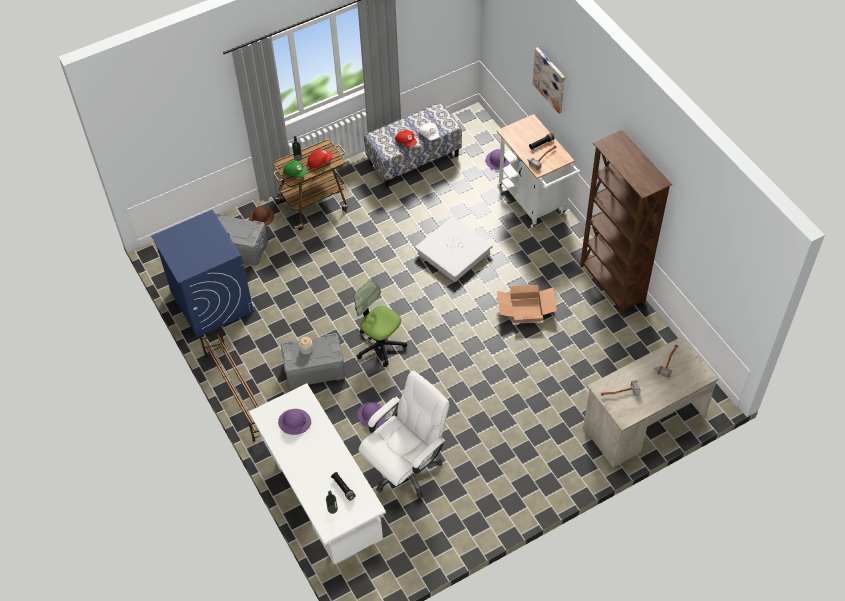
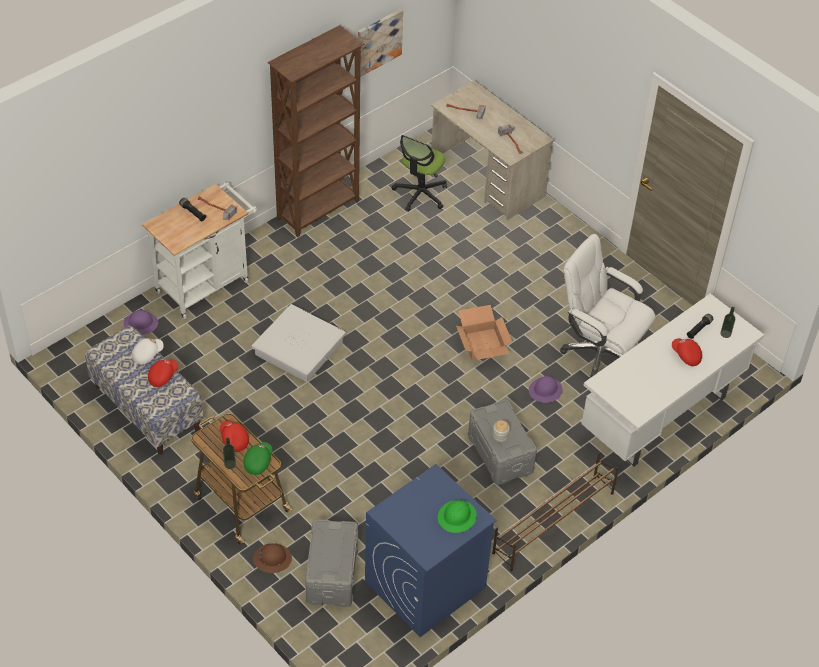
camera: 105 degrees left, 5 degrees down
purple hard hat [278,409,311,435] -> none
office chair [354,279,407,367] -> office chair moved to [392,135,447,211]
cardboard box [497,285,557,323] -> cardboard box moved to [456,305,512,360]
picture [533,47,565,113] -> picture moved to [358,9,403,77]
none -> green hard hat [438,500,477,533]
none -> red cap [672,338,702,366]

